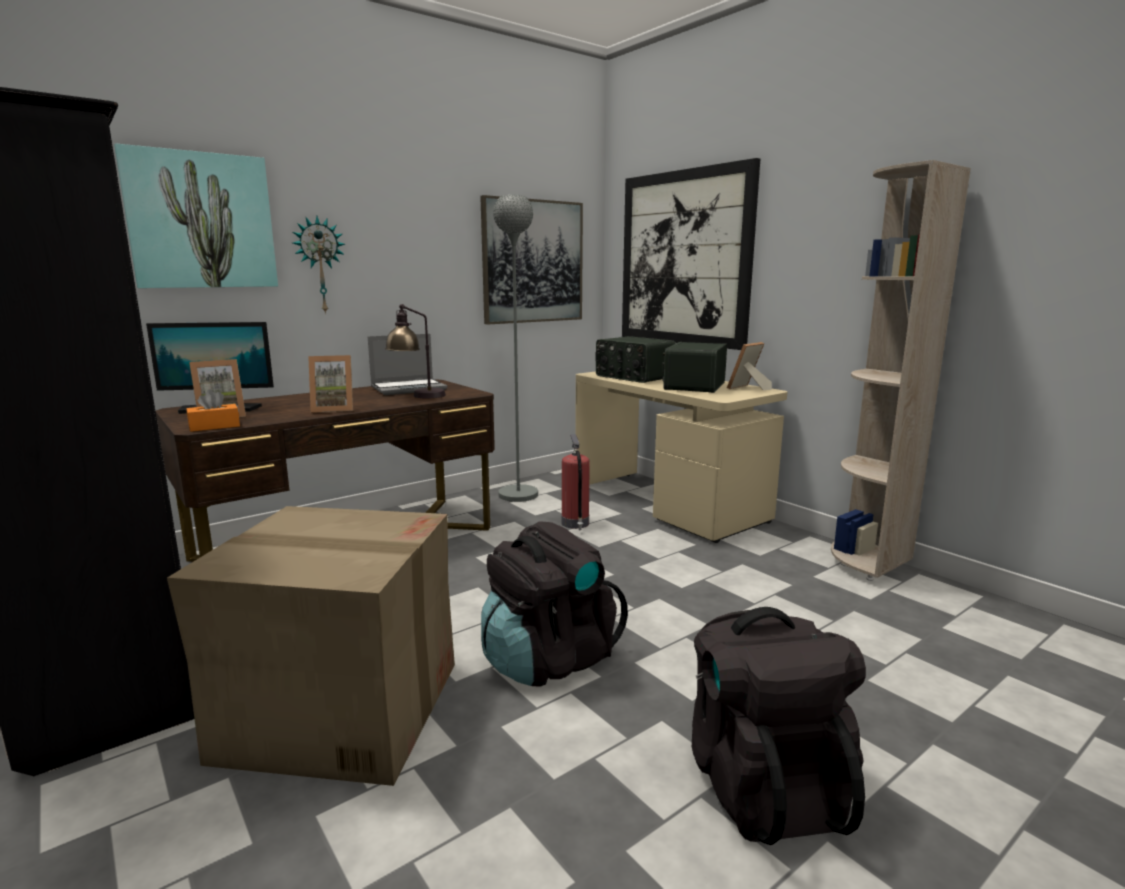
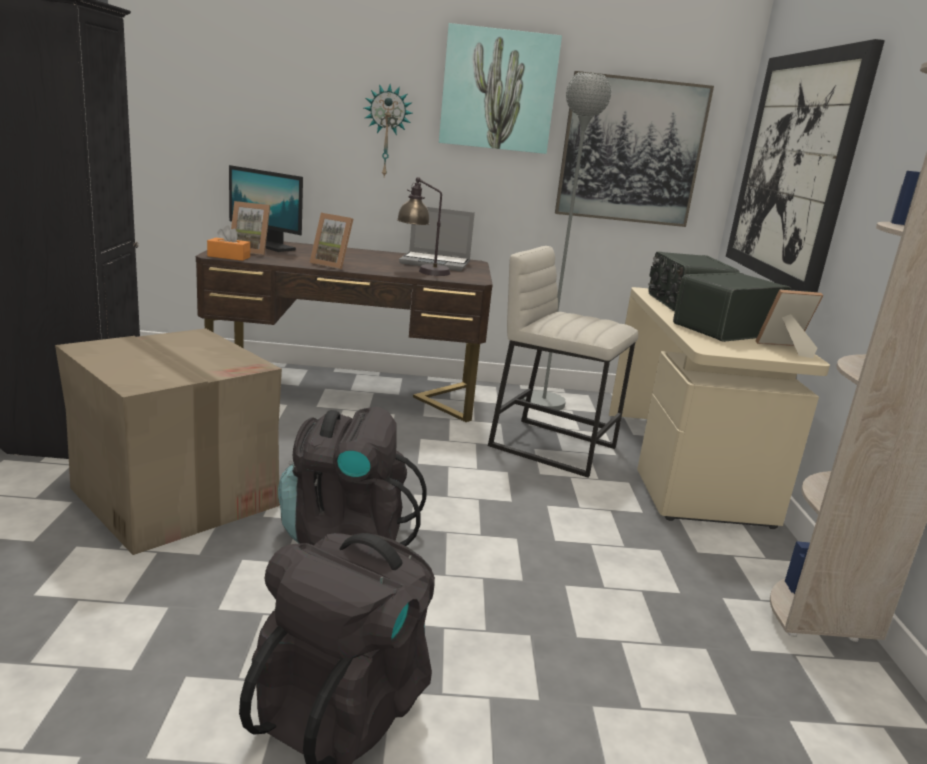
camera: 35 degrees right, 5 degrees up
picture [114,143,278,288] -> picture moved to [439,23,562,154]
fire extinguisher [561,434,590,530] -> beige stool [488,246,638,477]

